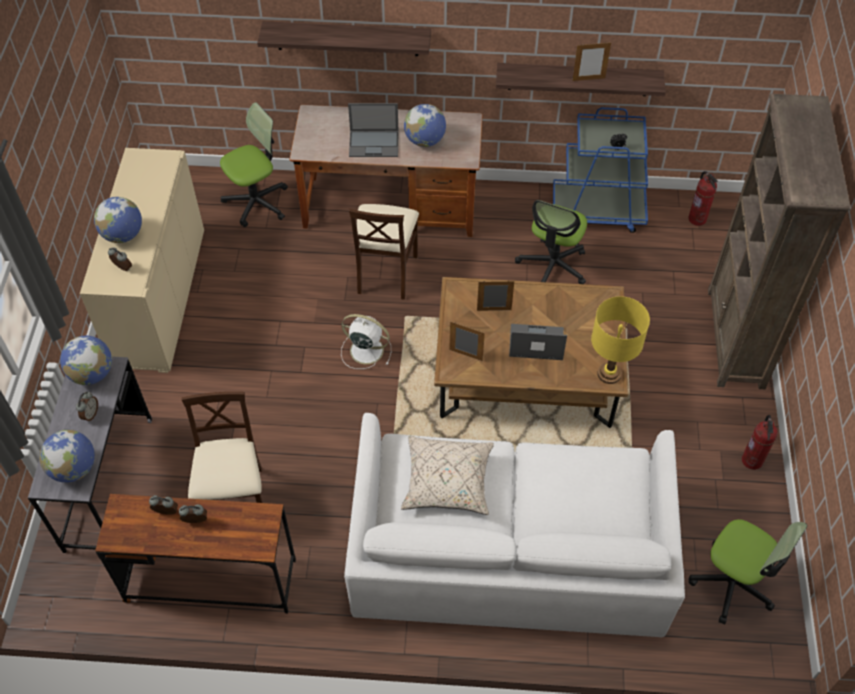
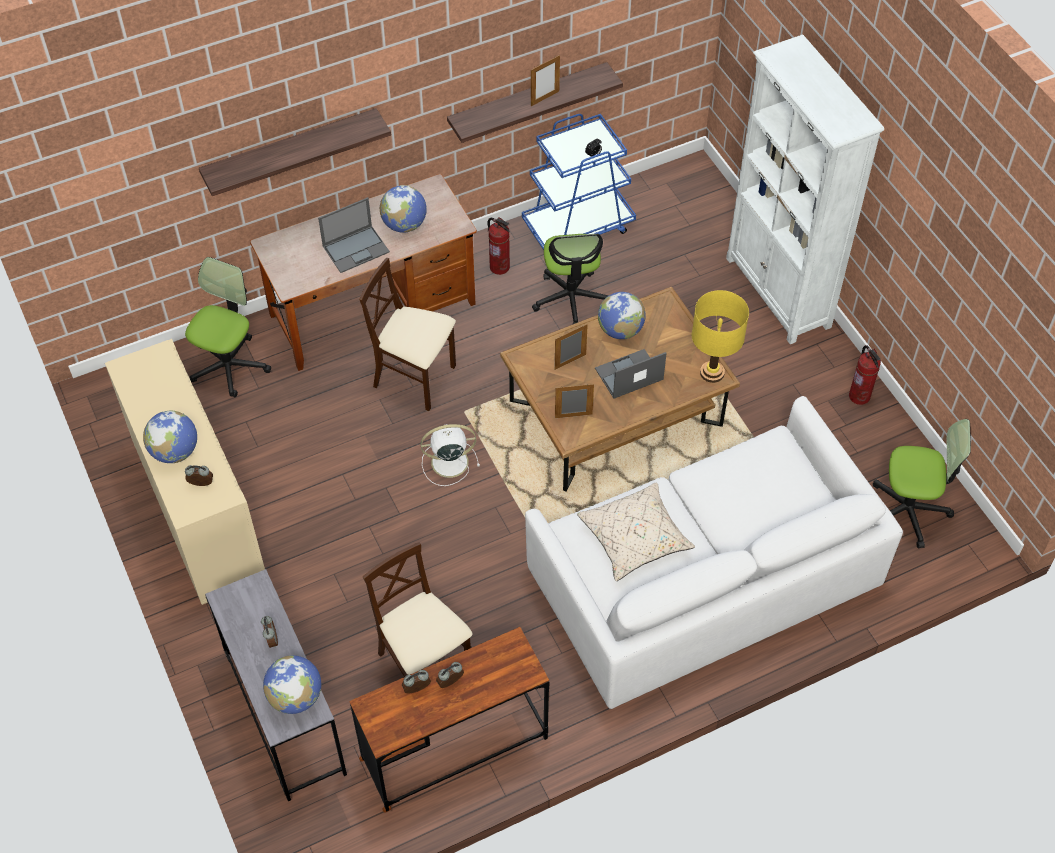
camera: 30 degrees left, 0 degrees up
globe [60,336,112,385] -> globe moved to [598,292,646,339]
beige chair [349,204,419,300] -> beige chair turned 135 degrees clockwise [359,258,456,411]
fire extinguisher [688,171,718,226] -> fire extinguisher moved to [487,217,510,275]
brown bookcase [708,94,851,389] -> white bookcase [726,34,884,344]

